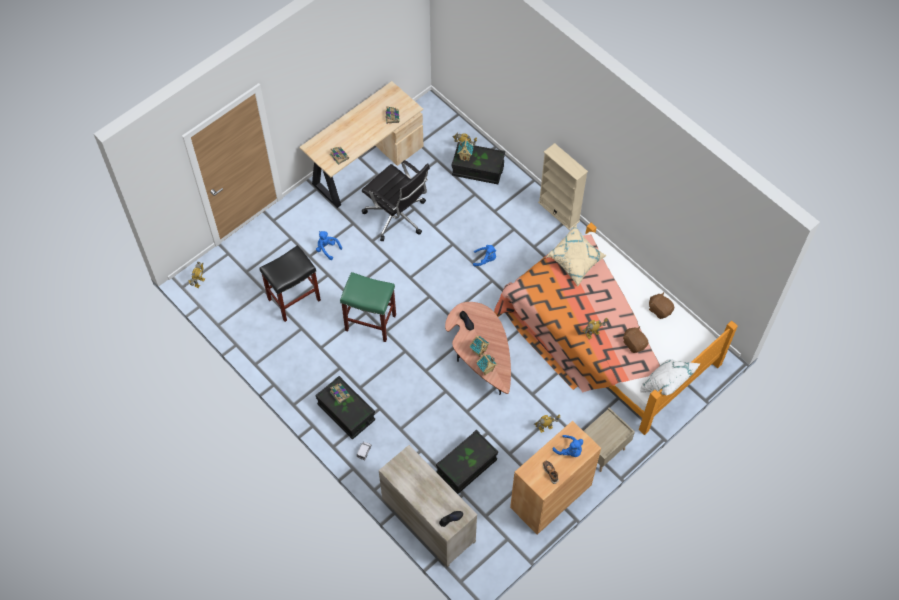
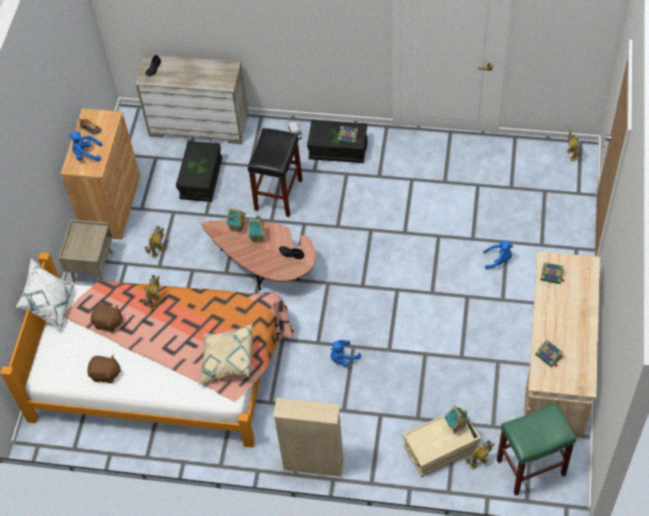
camera: 145 degrees right, 5 degrees down
black stool [259,245,321,322] -> black stool moved to [248,128,303,217]
green stool [340,272,396,342] -> green stool moved to [497,403,576,496]
black office chair [362,160,430,241] -> none
black storage box [452,142,505,184] -> beige storage box [403,406,481,477]

